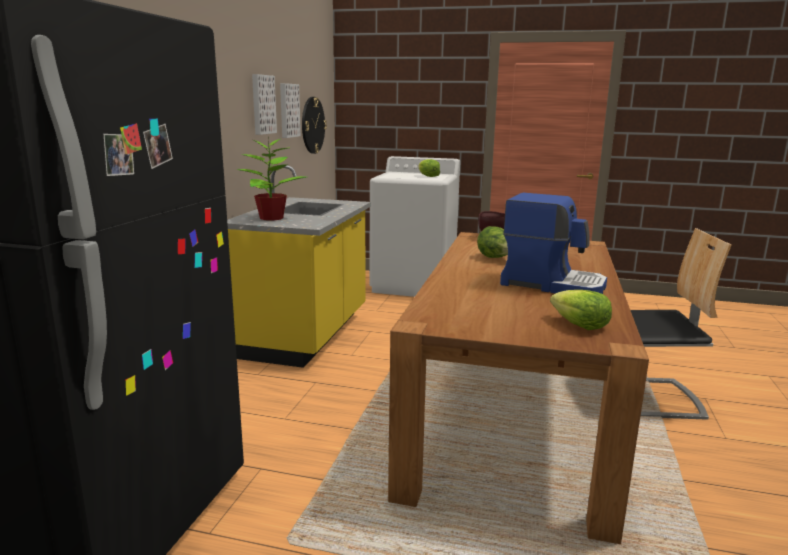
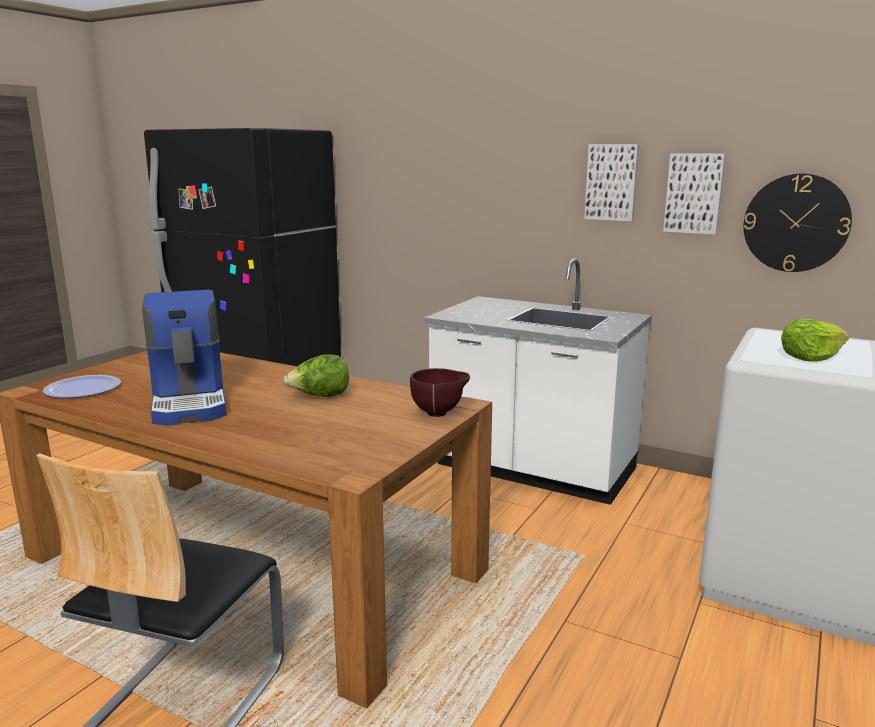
camera: 105 degrees right, 0 degrees up
yellow counter [227,165,371,368] -> white counter [424,258,652,505]
potted plant [236,137,306,221] -> none
coffee machine [500,193,607,294] -> coffee machine turned 60 degrees counterclockwise [142,290,227,426]
lettuce [550,290,612,330] -> plate [43,375,121,398]

